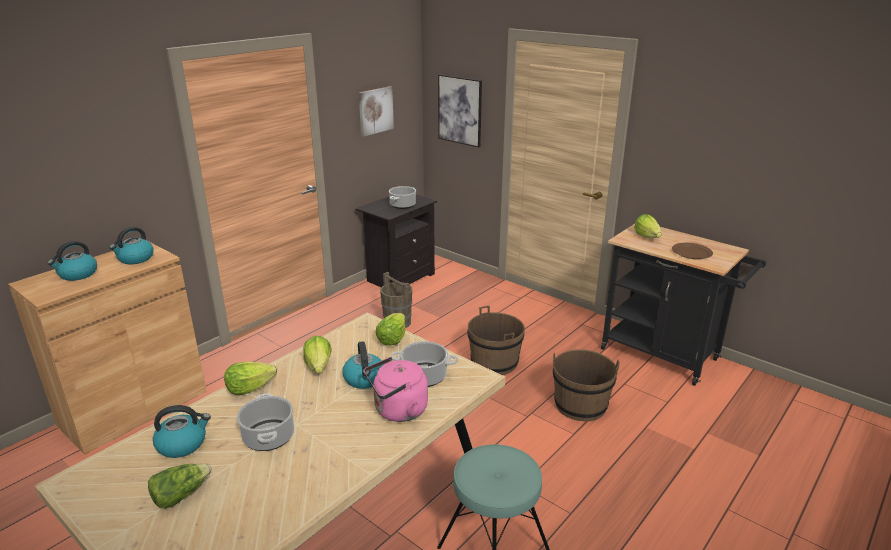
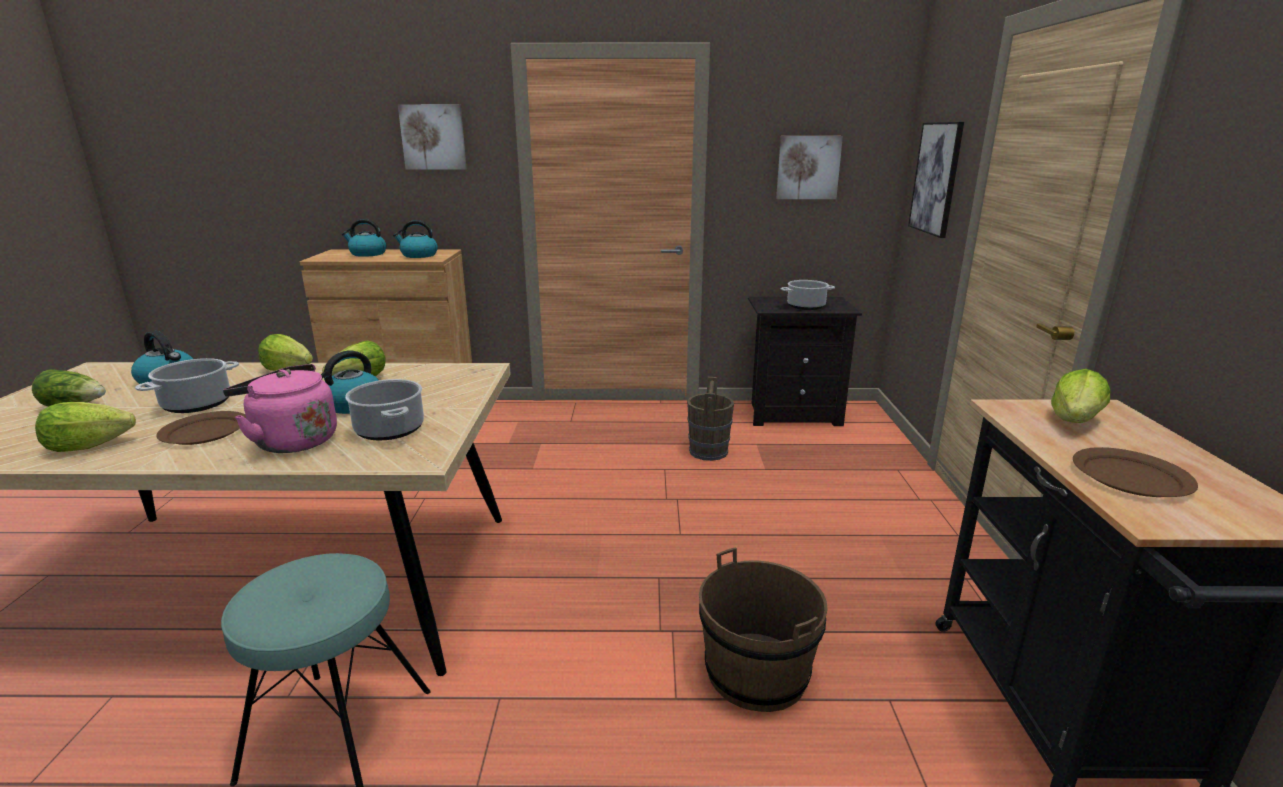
camera: 50 degrees right, 5 degrees down
lettuce [376,313,405,346] -> lettuce moved to [35,402,136,452]
brown bucket [468,306,525,375] -> none
none -> brown plate [156,411,246,445]
none -> picture [398,104,467,170]

